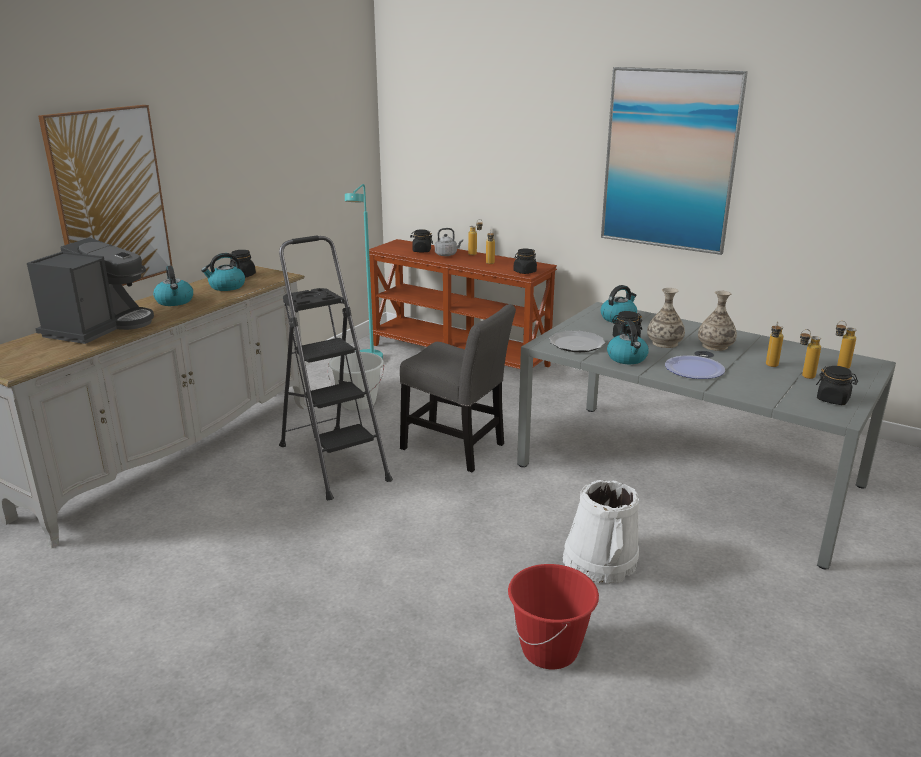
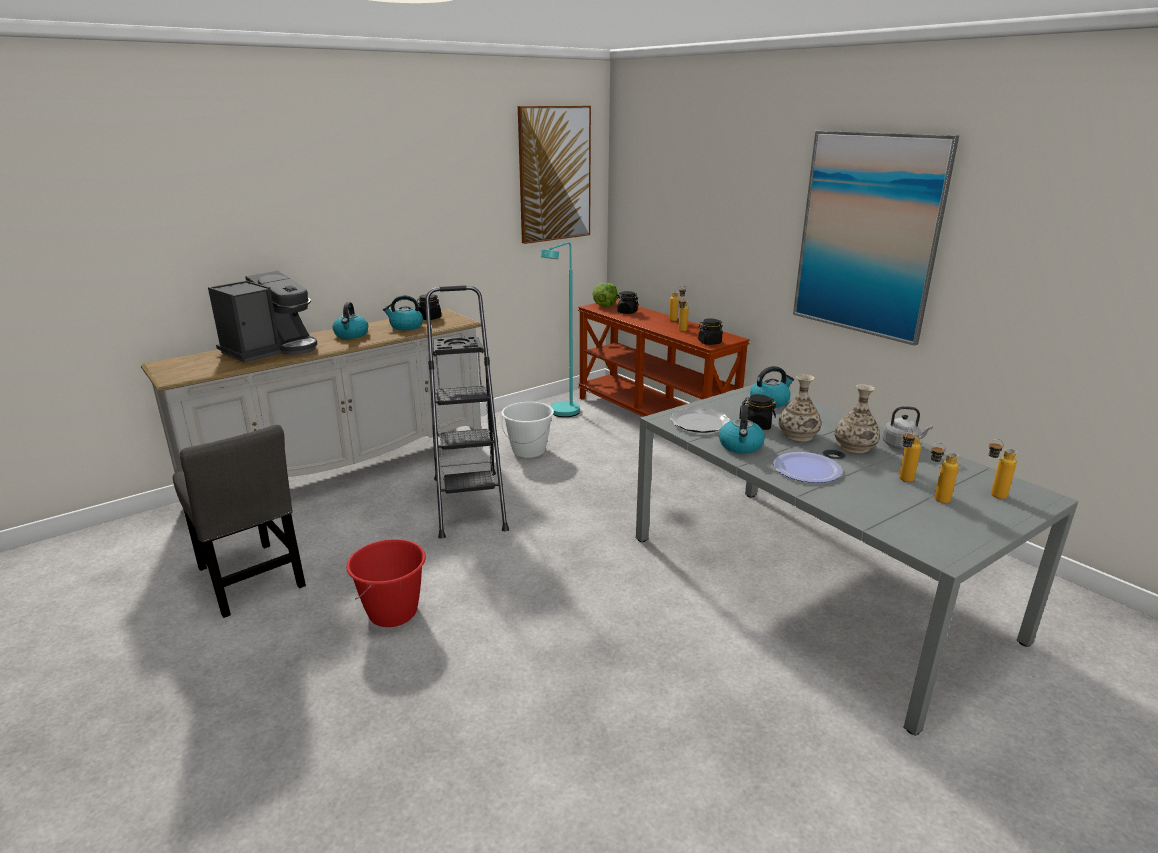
camera: 20 degrees right, 0 degrees up
picture [38,105,173,286] -> picture moved to [518,106,591,244]
grey chair [400,304,516,472] -> grey chair moved to [173,425,306,618]
grey kettle [435,228,463,256] -> grey kettle moved to [882,406,933,449]
red bucket [508,564,599,669] -> red bucket moved to [346,539,426,627]
white bucket [563,480,639,584] -> none
black jar [816,366,858,405] -> none
none -> lettuce [593,283,618,307]

